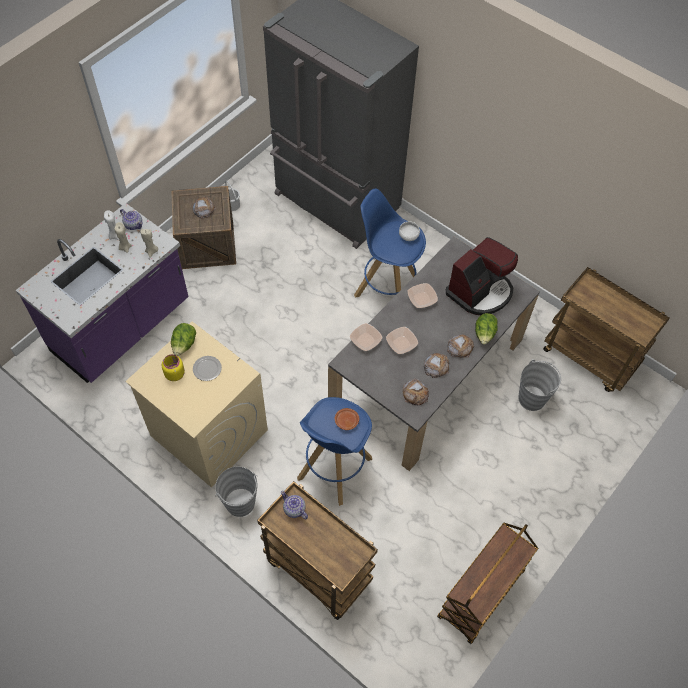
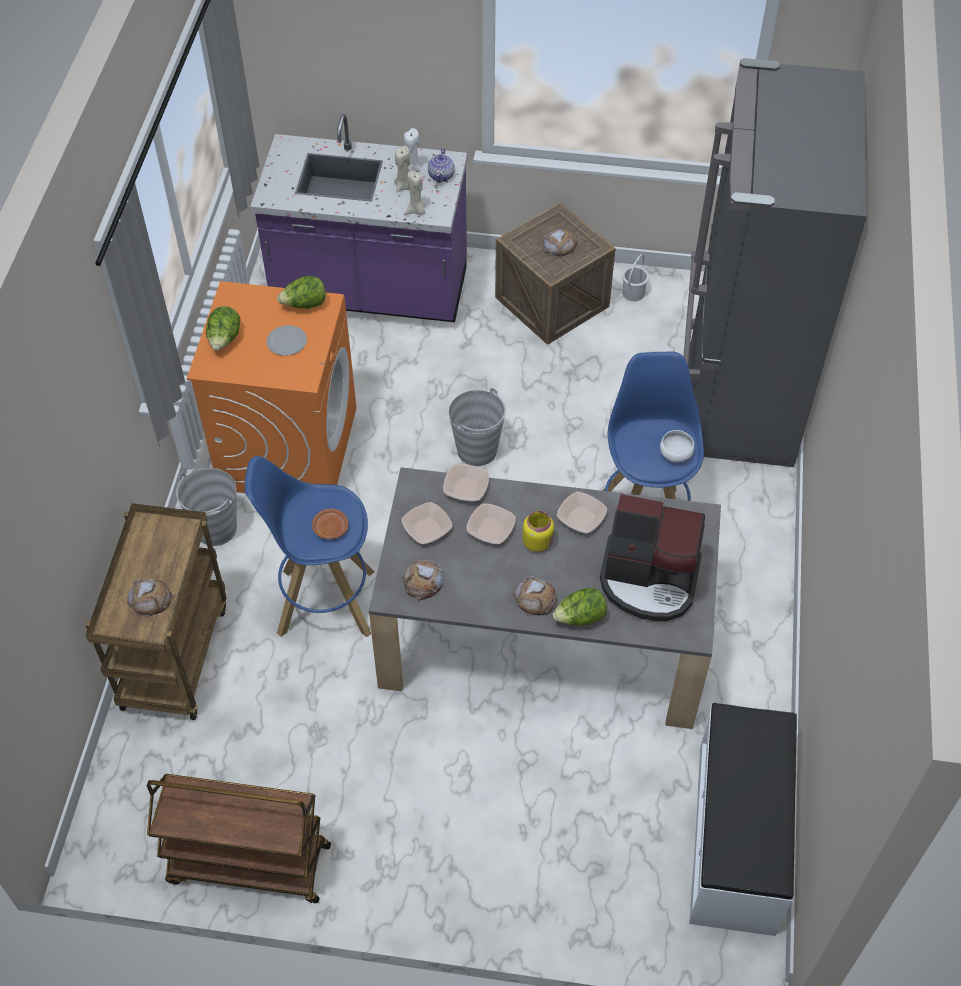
camera: 60 degrees right, 5 degrees down
beige washing machine [125,322,268,488] -> orange washing machine [187,281,357,493]
yellow jar [162,354,185,381] -> yellow jar moved to [523,511,554,553]
teapot [281,491,308,519] -> none
bread [424,353,449,378] -> bread moved to [127,579,174,618]
grey bucket [518,359,561,411] -> grey bucket moved to [449,388,506,466]
brown cart [543,267,669,392] -> white bench [689,703,797,936]
none -> lettuce [206,306,241,351]
none -> bowl [401,502,452,544]

